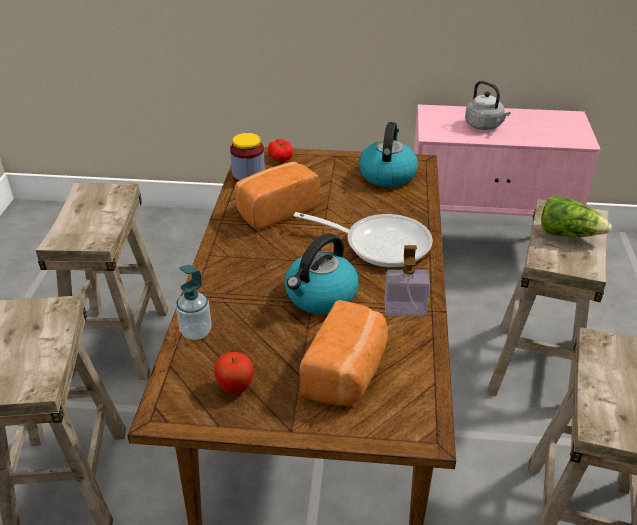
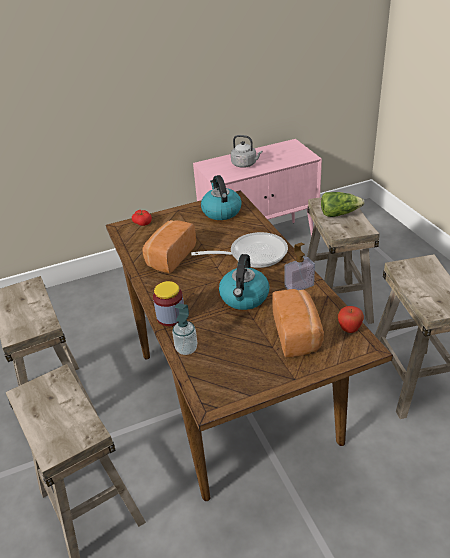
camera: 25 degrees left, 0 degrees up
apple [214,352,254,394] -> apple moved to [338,306,364,333]
jar [230,133,265,182] -> jar moved to [153,281,184,326]

